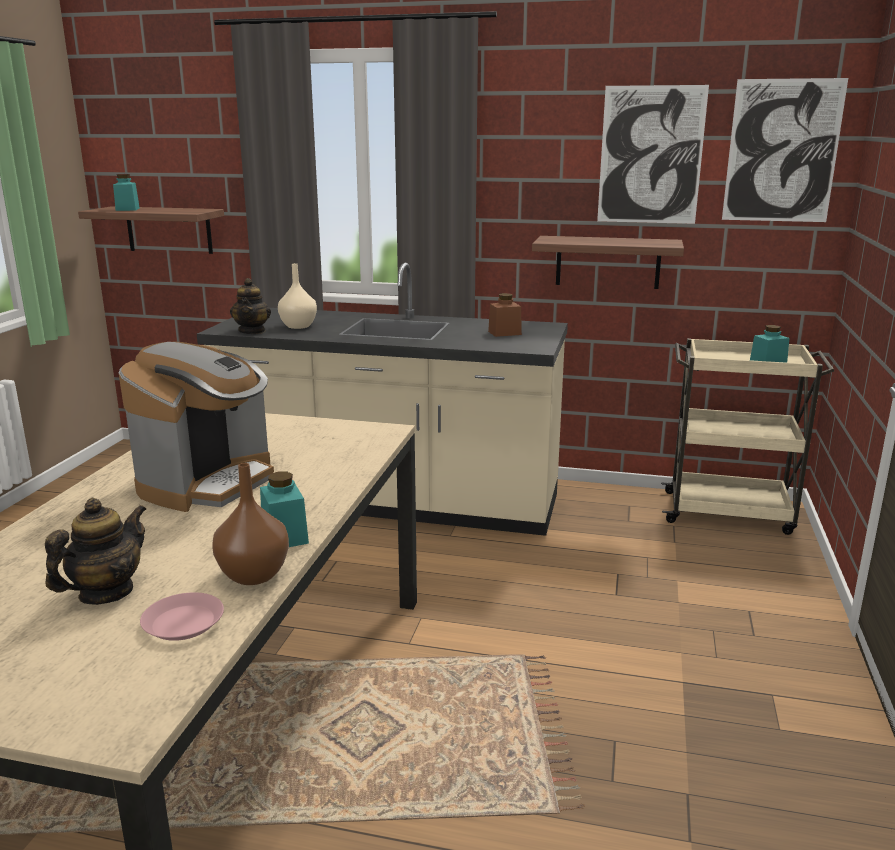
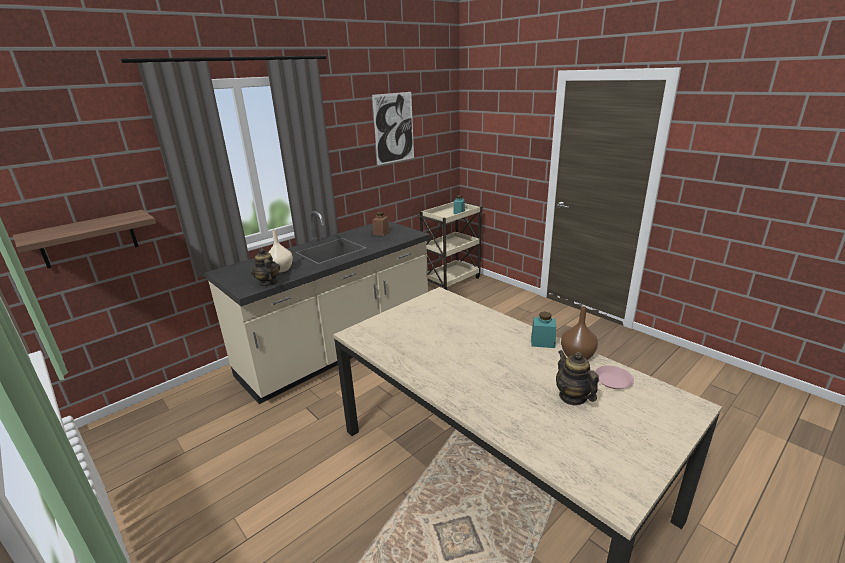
camera: 55 degrees left, 5 degrees up
turquoise jar [113,174,140,211] -> none
coffee machine [119,342,274,512] -> none
teapot [230,278,271,334] -> teapot turned 150 degrees counterclockwise [251,248,280,287]
shelf [532,236,684,289] -> none
picture [722,78,848,222] -> none

